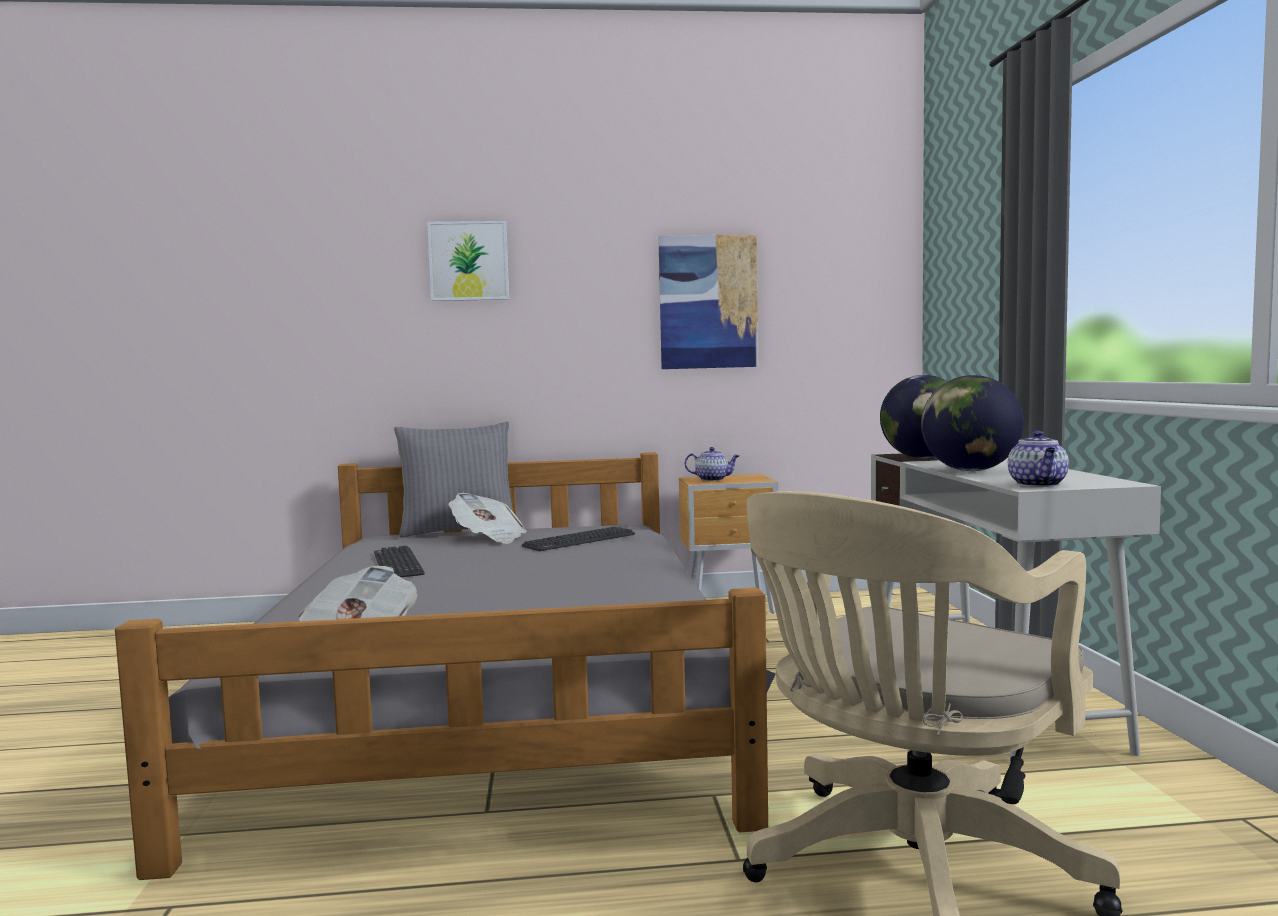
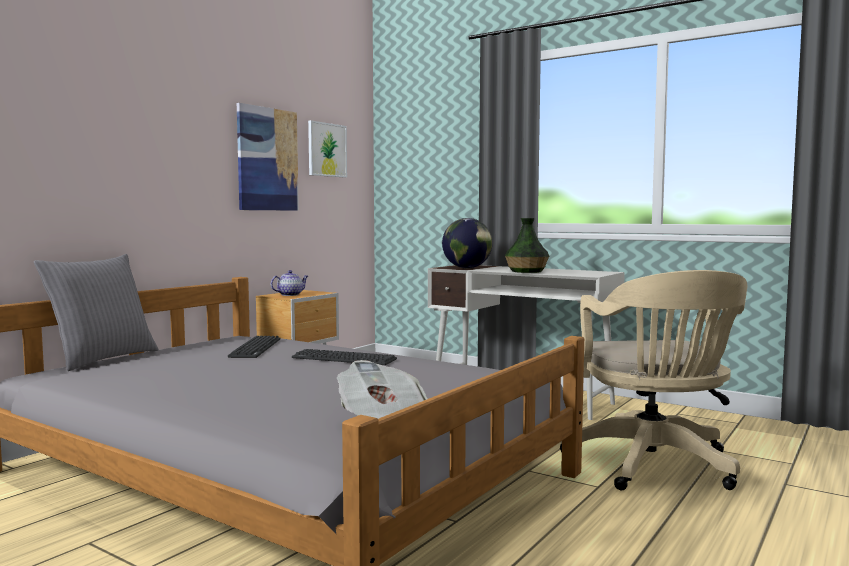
camera: 50 degrees left, 0 degrees up
keyboard [374,546,425,577] -> keyboard moved to [292,349,397,365]
picture [427,221,509,301] -> picture moved to [308,120,347,178]
newspaper [449,493,527,544] -> none
globe [921,375,1024,471] -> vase [505,218,549,273]
teapot [1008,431,1069,487] -> none

